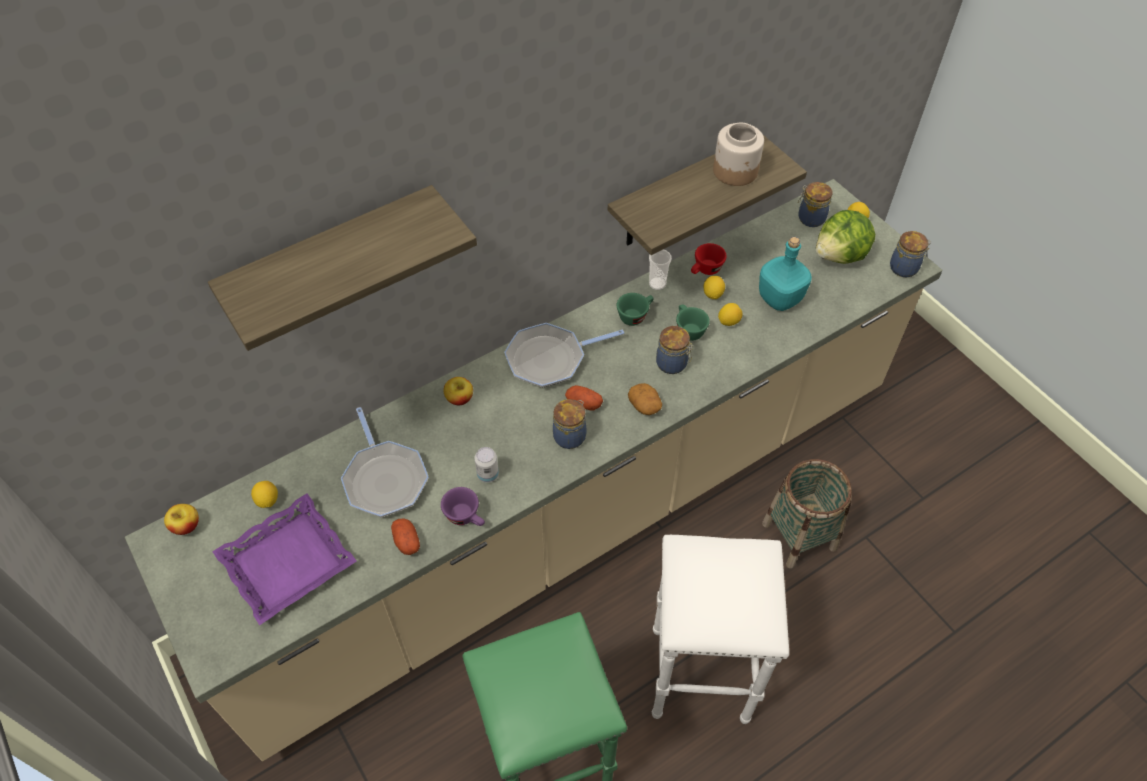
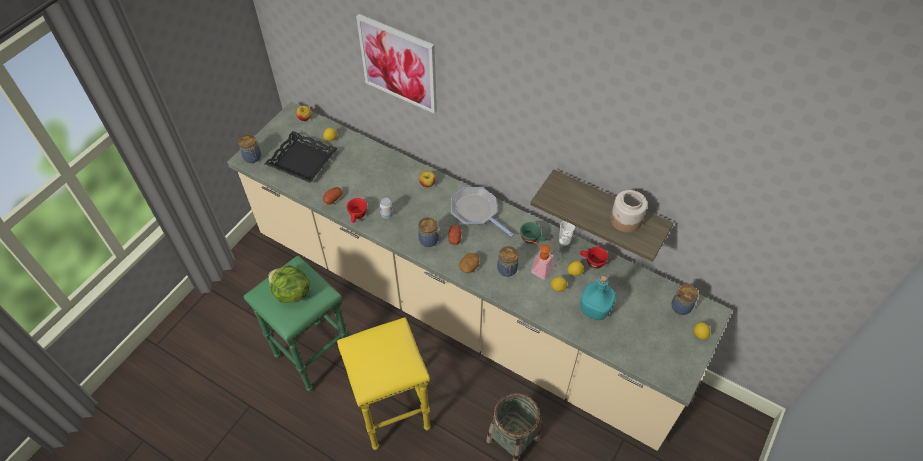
camera: 65 degrees right, 0 degrees up
shelf [208,185,477,351] -> picture [356,14,437,114]
purple tray [212,494,357,625] -> black tray [264,131,338,183]
frying pan [341,407,429,518] -> none
purple cup [441,487,485,526] -> red cup [346,198,367,223]
white stool [652,535,789,724] -> yellow stool [337,317,431,450]
green cup [676,304,710,341] -> soap dispenser [531,241,554,280]
lettuce [816,210,875,264] -> lettuce moved to [268,266,310,303]
jar [890,231,931,277] -> jar moved to [238,135,261,163]

